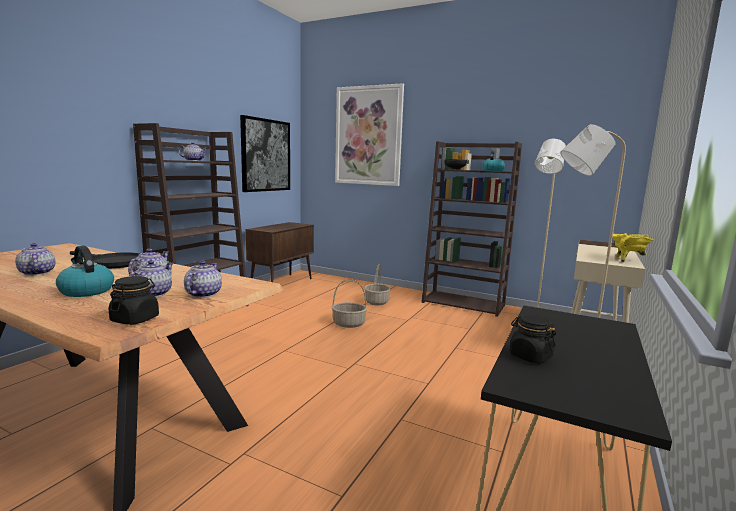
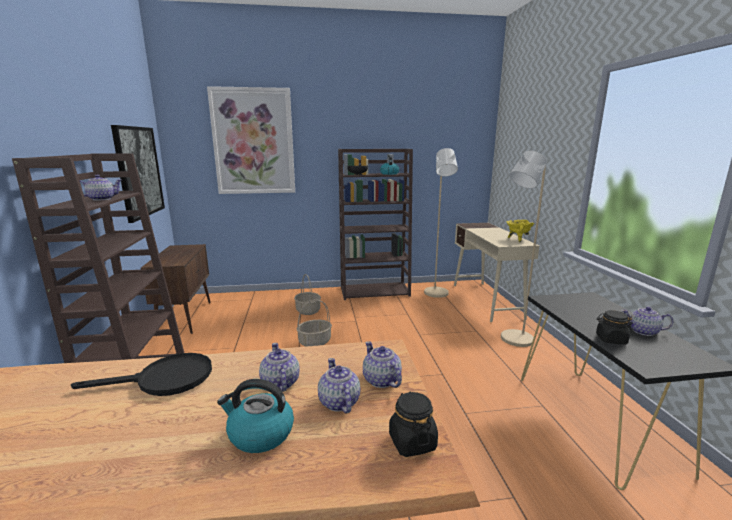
camera: 35 degrees left, 5 degrees up
teapot [15,243,55,276] -> teapot moved to [621,307,673,336]

